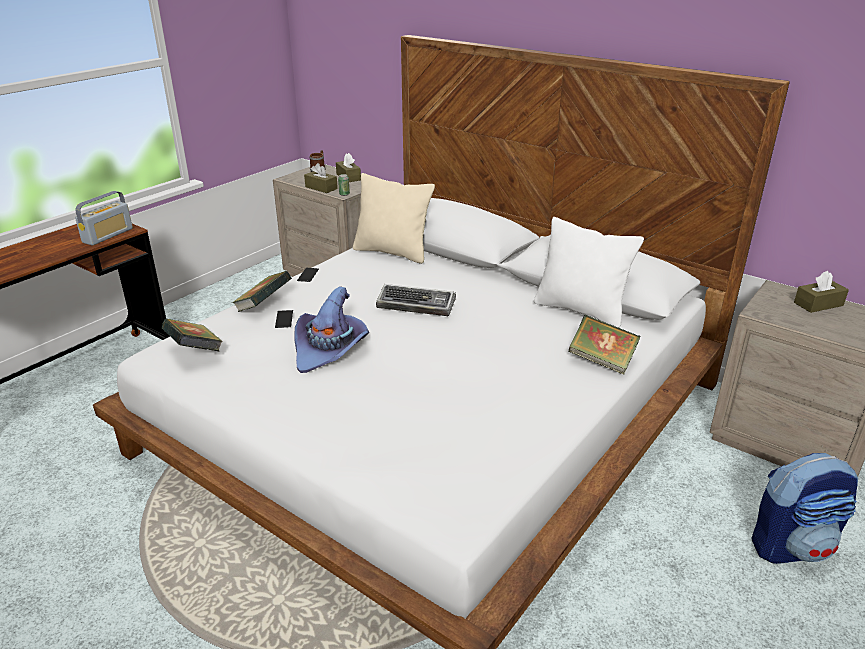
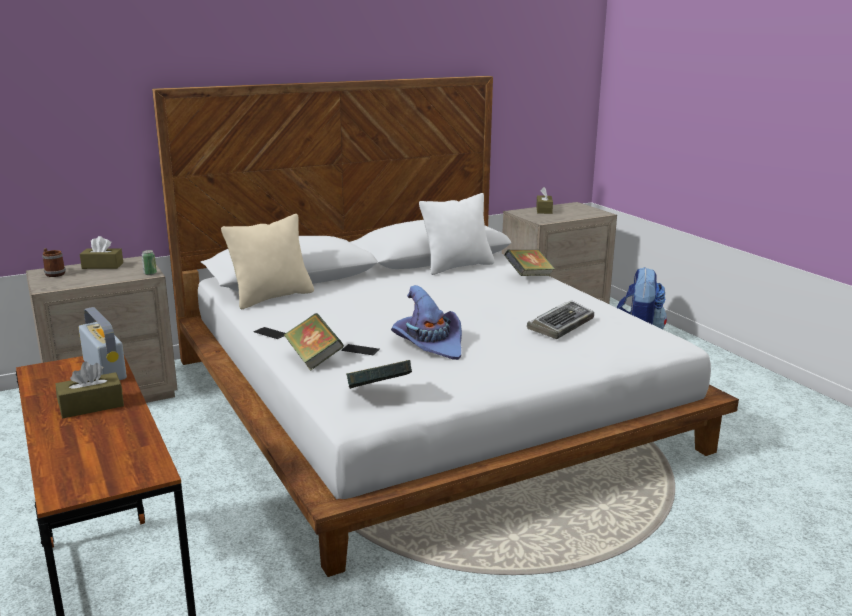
camera: 65 degrees left, 10 degrees down
brown tissue box [304,163,338,193] -> brown tissue box moved to [56,362,124,418]
keyboard [376,284,456,316] -> keyboard moved to [527,300,594,339]

